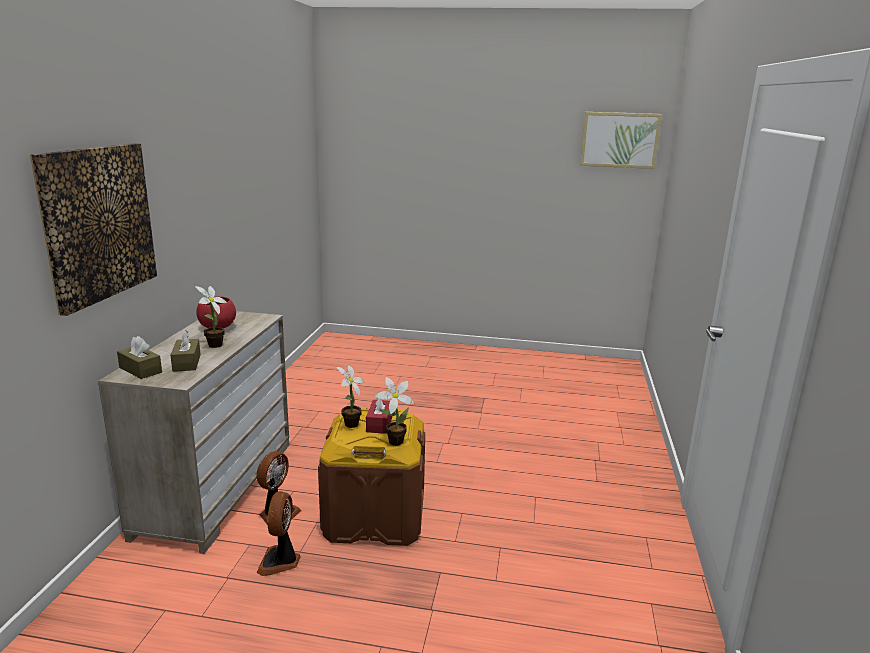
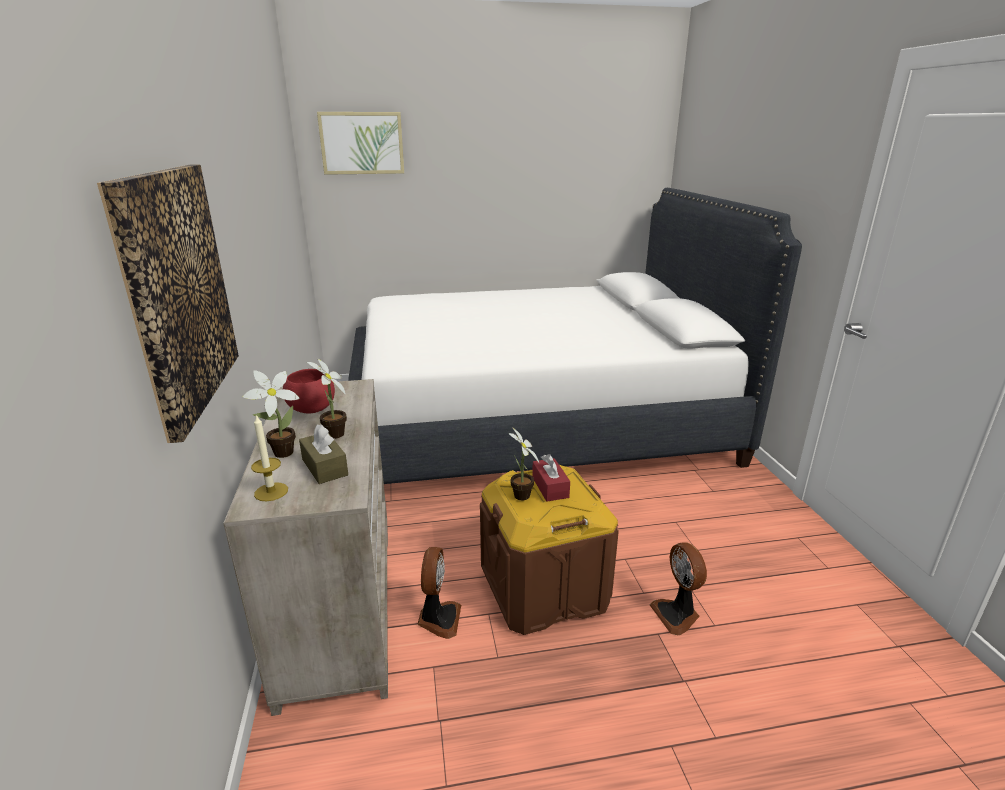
camera: 20 degrees left, 5 degrees up
brown tissue box [117,336,162,379] -> candle [251,415,288,501]
fan [256,491,301,576] -> fan moved to [650,542,707,635]
potted plant [375,377,414,446] -> potted plant moved to [243,370,300,458]
picture [580,112,662,169] -> picture moved to [317,112,404,175]
none -> white bed [348,188,802,484]

